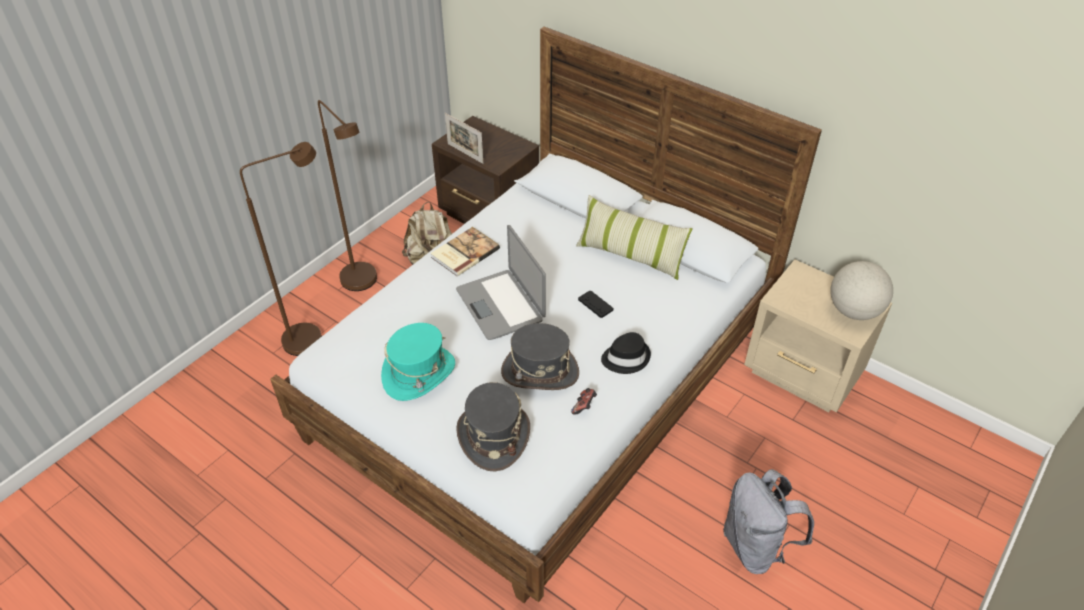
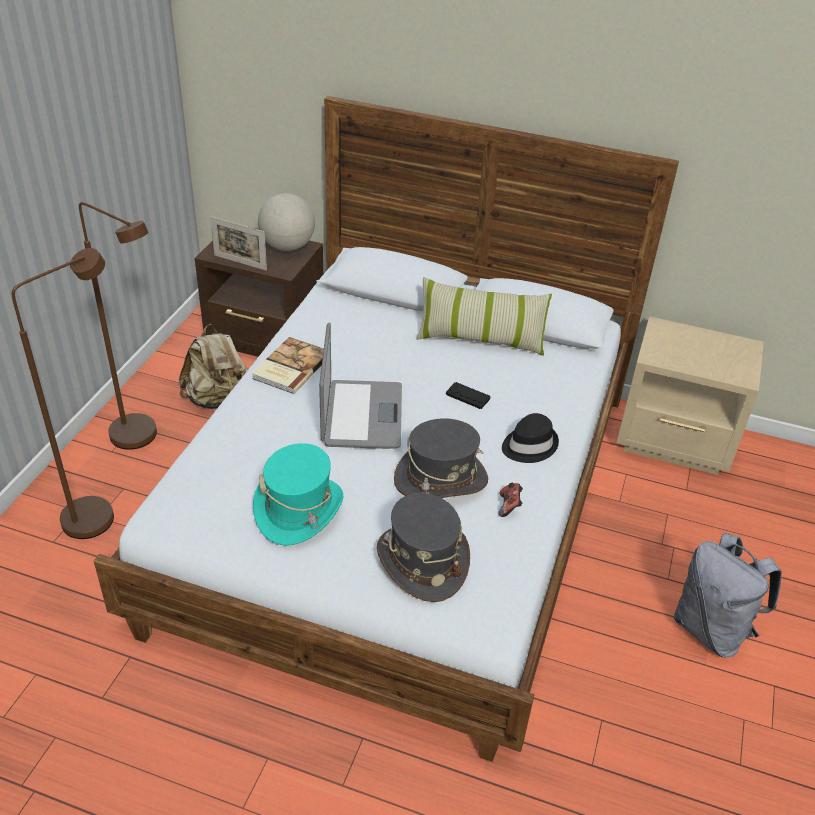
camera: 20 degrees left, 5 degrees down
laptop [456,225,546,340] -> laptop turned 135 degrees counterclockwise [319,323,402,449]
globe [830,261,893,320] -> globe moved to [258,193,315,251]

